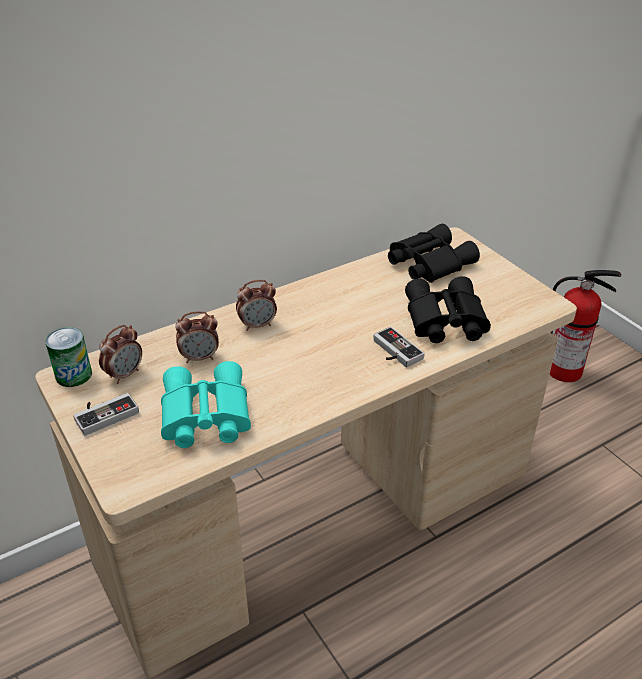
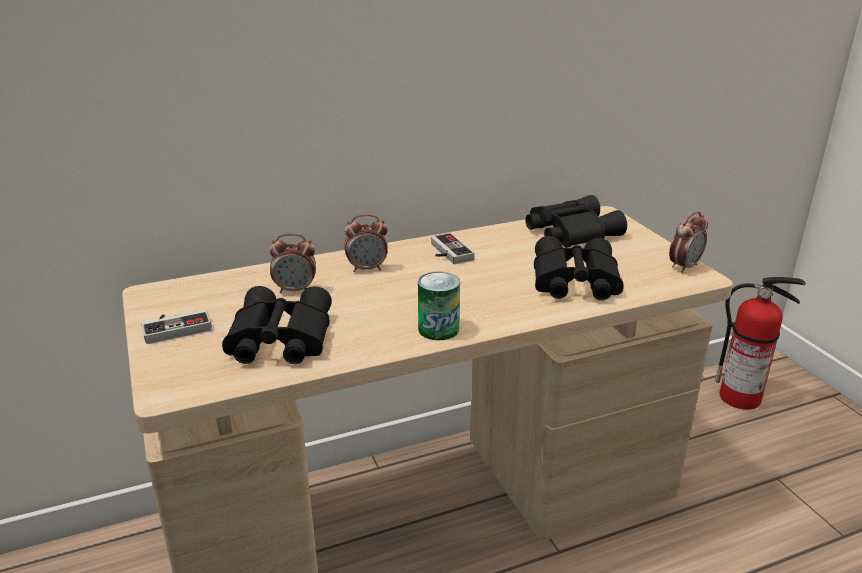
camera: 10 degrees right, 10 degrees down
can [45,327,92,387] -> can moved to [418,272,460,340]
alarm clock [99,325,142,384] -> alarm clock moved to [669,212,708,273]
turquoise binoculars [161,361,251,448] -> black binoculars [222,286,332,364]
game controller [373,327,425,367] -> game controller moved to [431,233,475,264]

